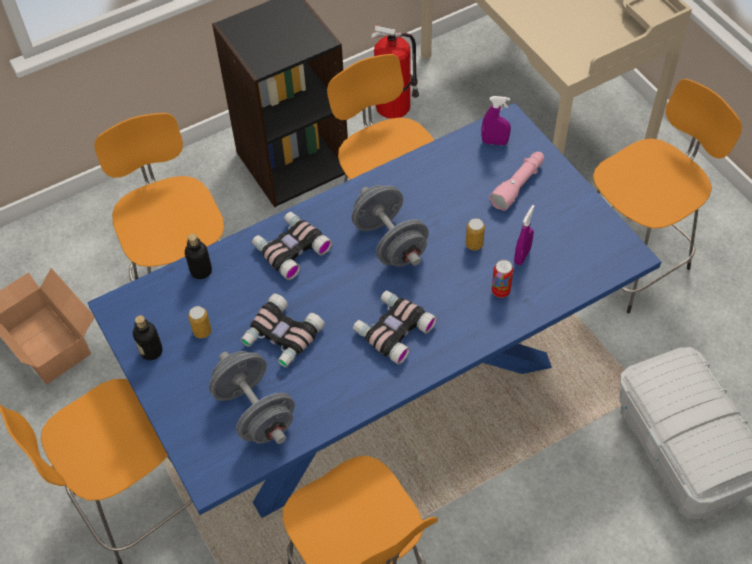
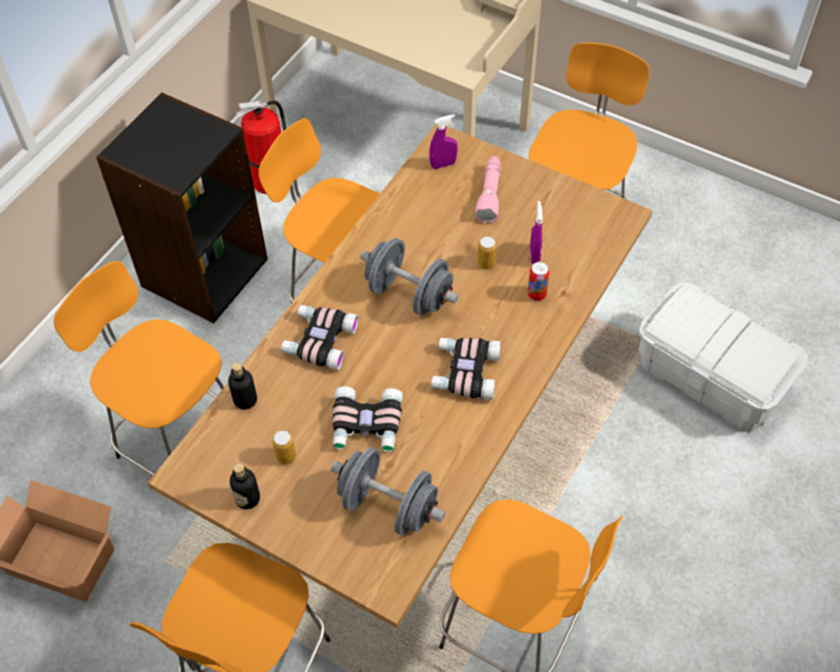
camera: 30 degrees left, 0 degrees up
blue dining table [88,103,661,518] -> brown dining table [148,124,652,628]

